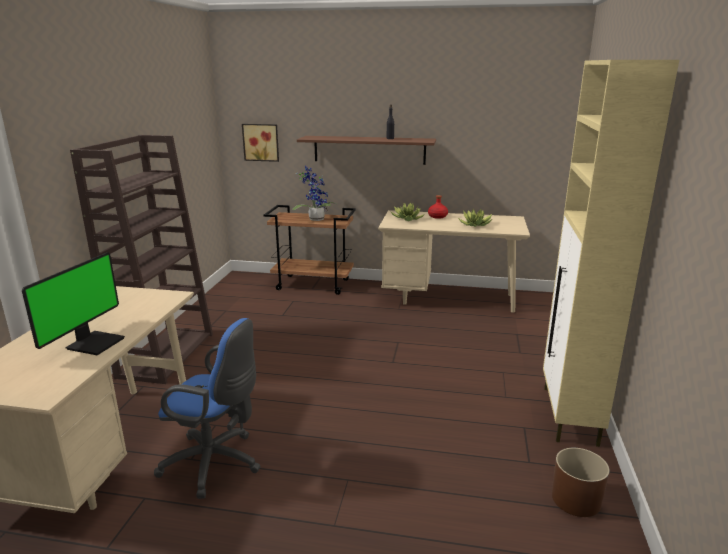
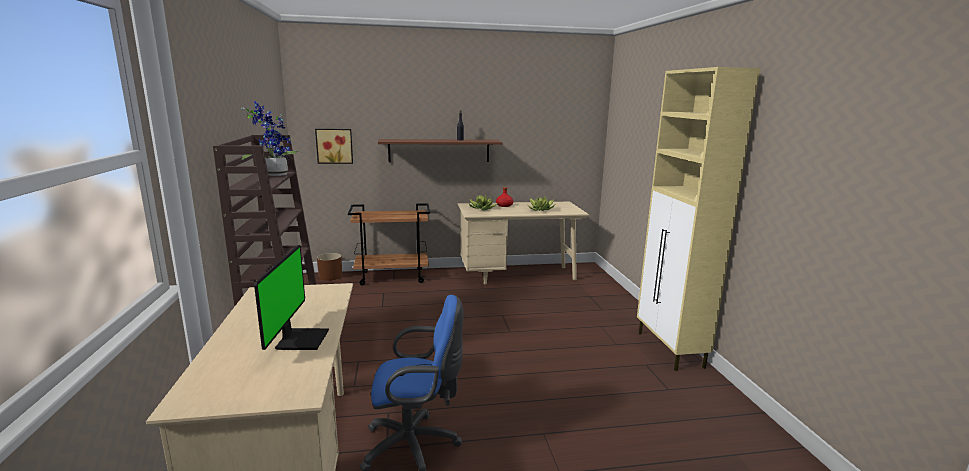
camera: 20 degrees left, 5 degrees down
potted plant [292,166,338,221] -> potted plant moved to [241,101,305,176]
brown planter [552,448,610,517] -> brown planter moved to [317,253,342,281]

